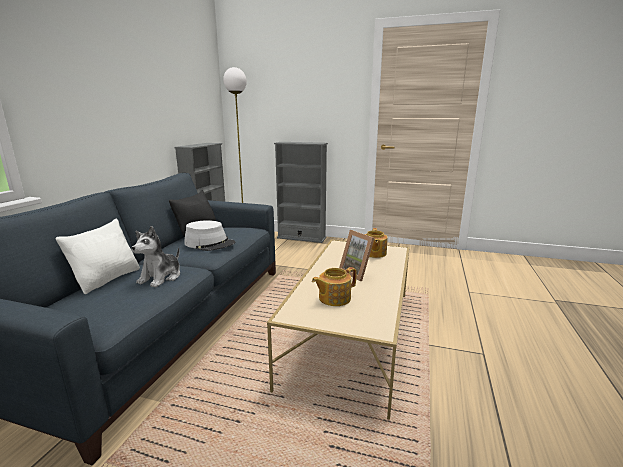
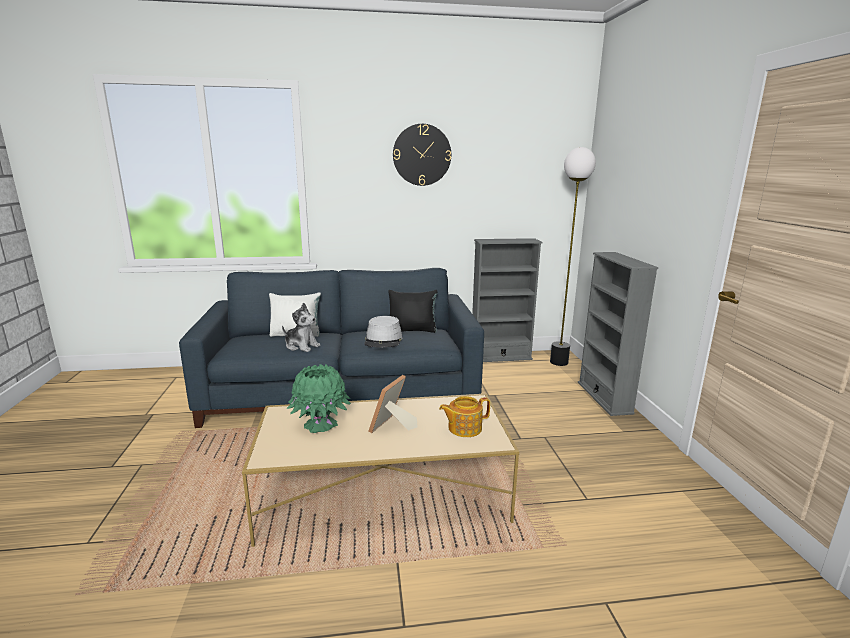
camera: 65 degrees right, 0 degrees up
plush toy [132,226,180,288] -> plush toy turned 150 degrees counterclockwise [282,303,320,352]
teapot [312,267,357,306] -> green vase [286,364,351,433]
none -> wall clock [393,124,451,186]

